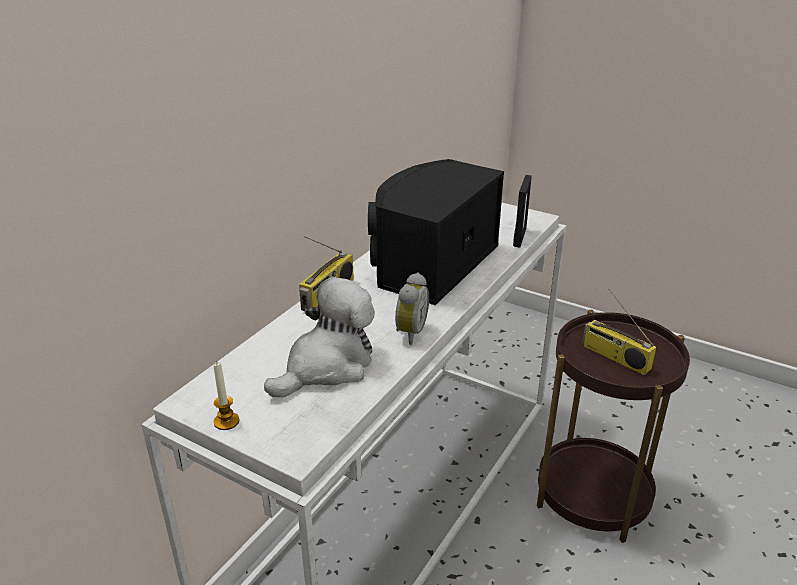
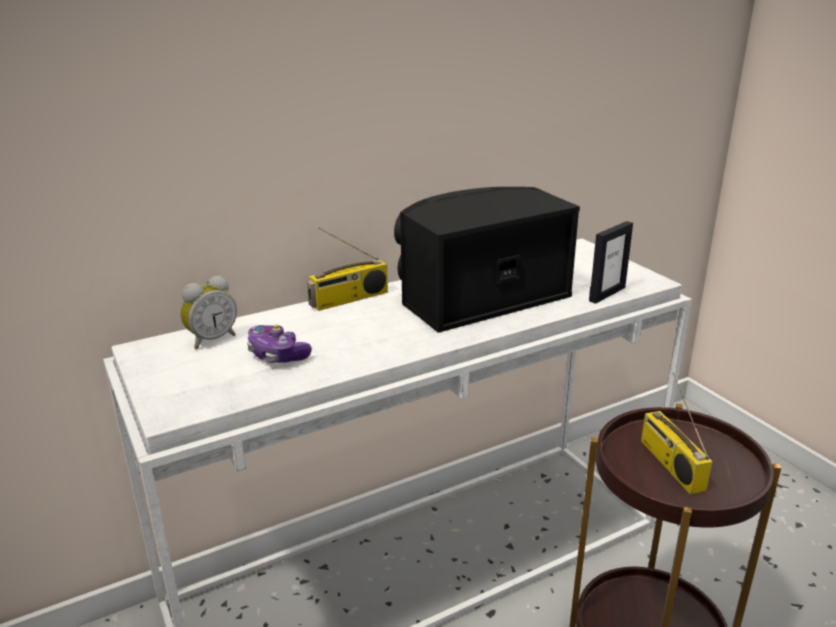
camera: 30 degrees right, 5 degrees down
candle [214,362,239,430] -> none
plush toy [264,277,375,397] -> game controller [247,325,312,363]
alarm clock [395,273,429,345] -> alarm clock moved to [180,275,237,349]

